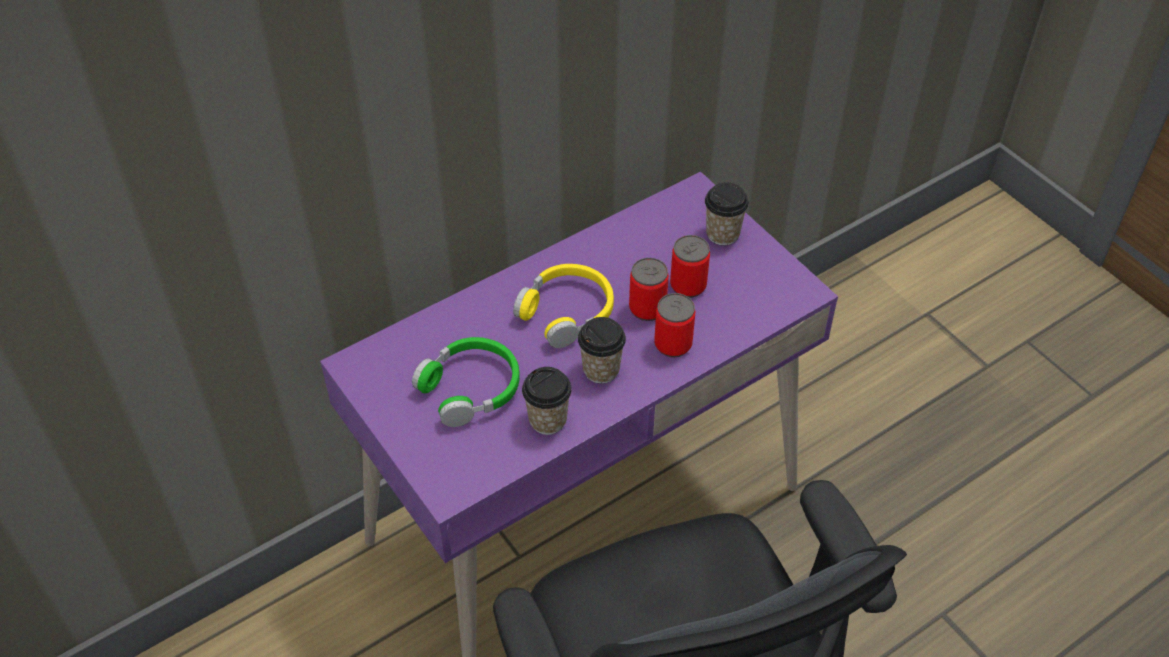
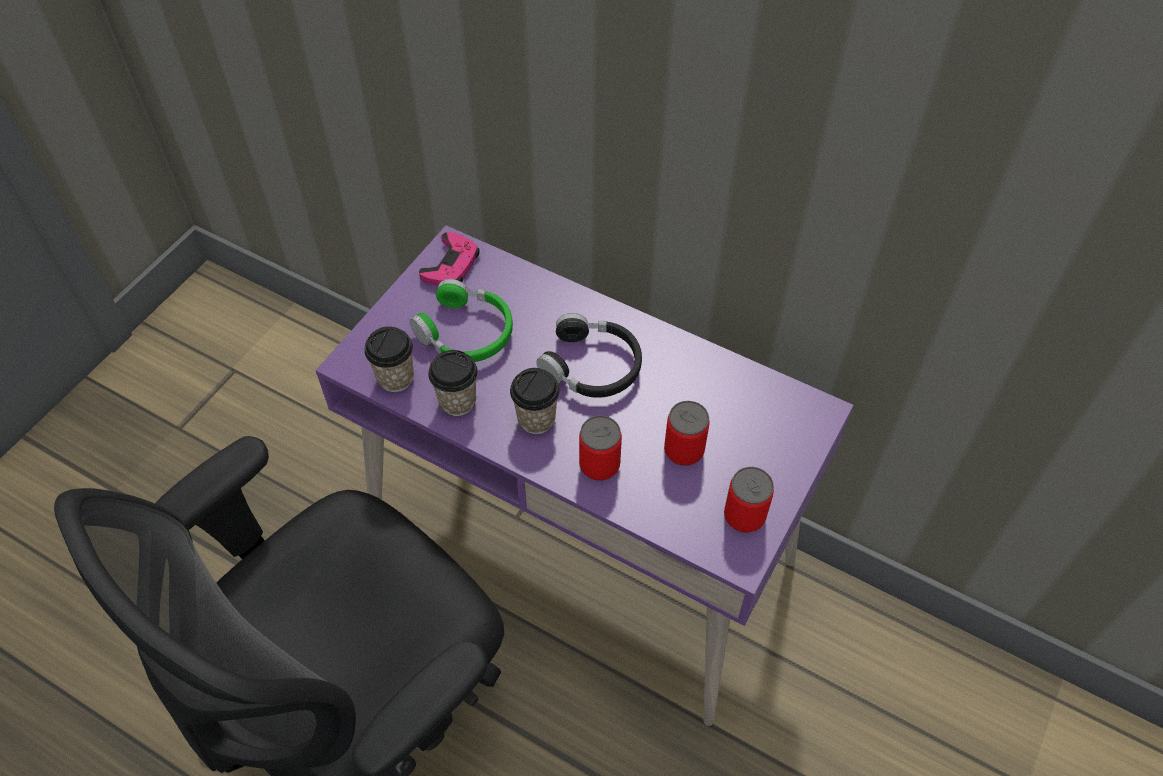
camera: 65 degrees right, 5 degrees up
yellow headphones [513,264,614,348] -> black headphones [536,313,642,398]
can [629,258,669,321] -> can moved to [724,467,774,533]
cup [705,182,749,245] -> cup moved to [364,326,414,392]
none -> pink game controller [419,232,480,285]

